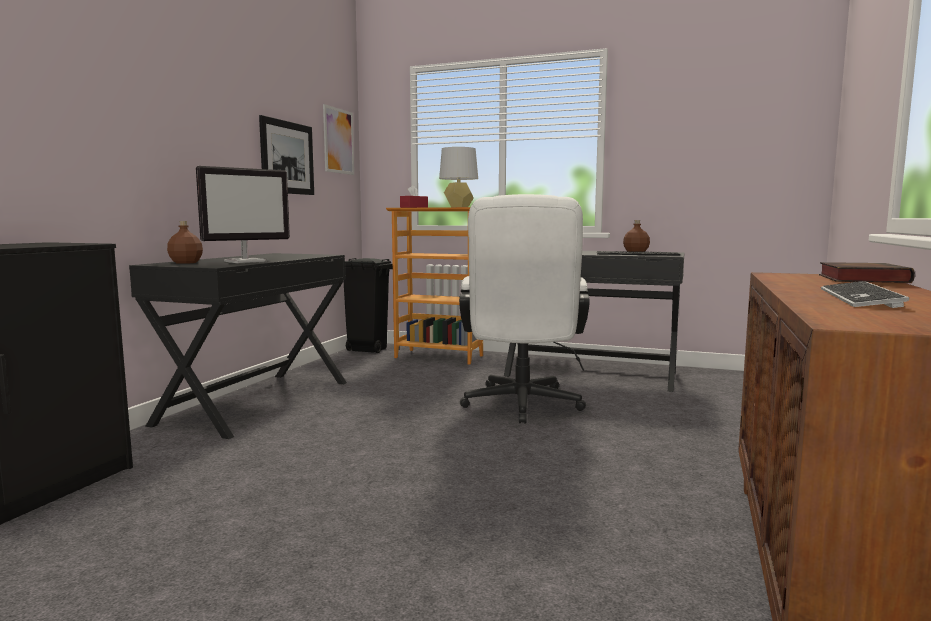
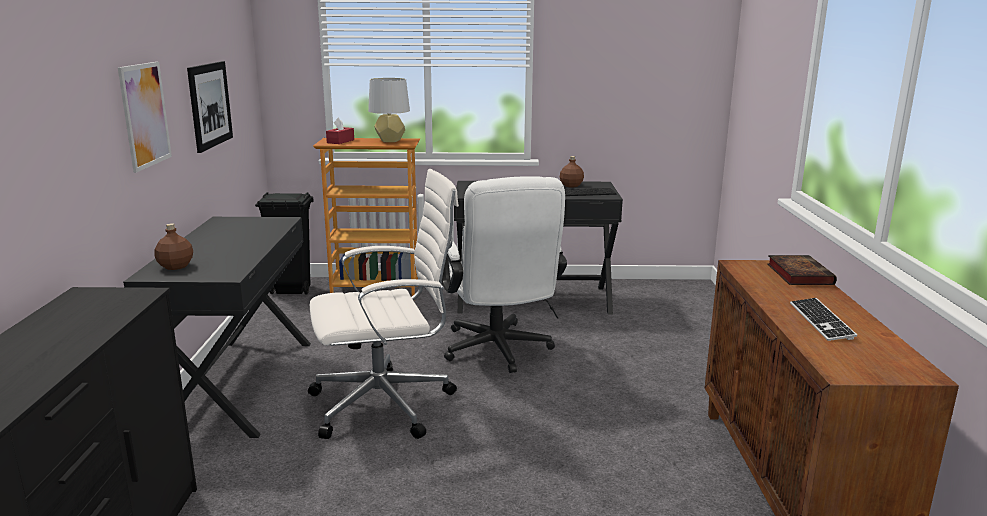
camera: 20 degrees left, 10 degrees up
monitor [196,166,290,263] -> none
picture [323,104,354,175] -> picture moved to [118,62,172,173]
none -> white office chair [308,169,459,439]

